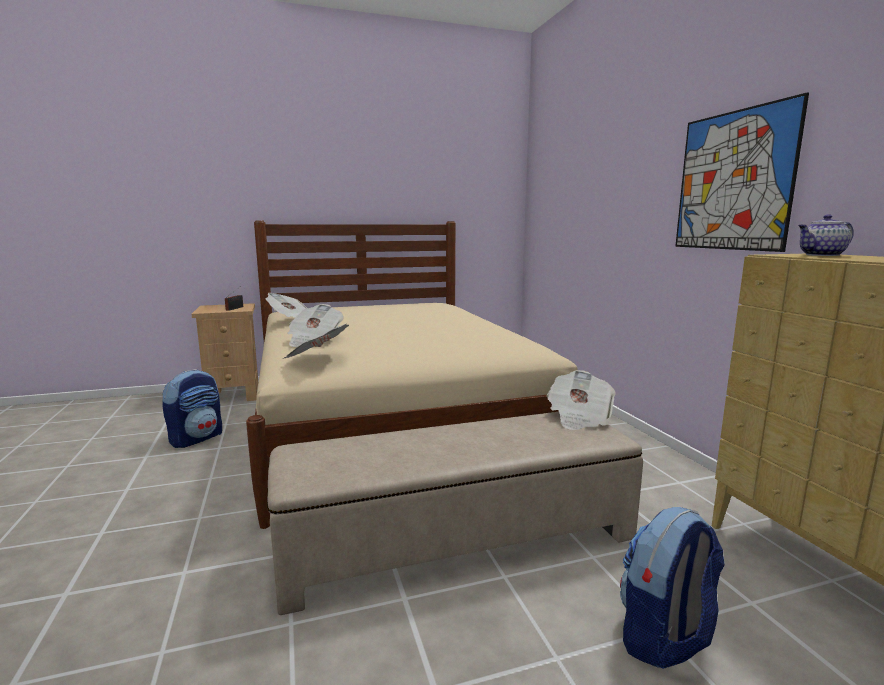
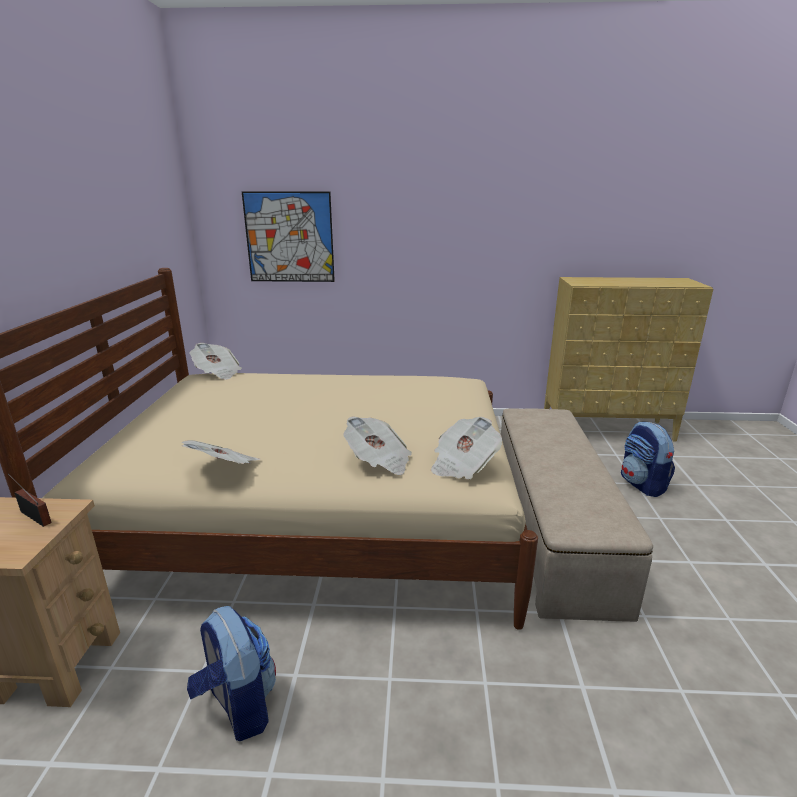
camera: 70 degrees left, 10 degrees up
newspaper [547,370,616,430] -> newspaper moved to [189,343,242,380]
picture [675,92,809,252] -> picture moved to [242,191,335,282]
teapot [798,214,854,256] -> none

